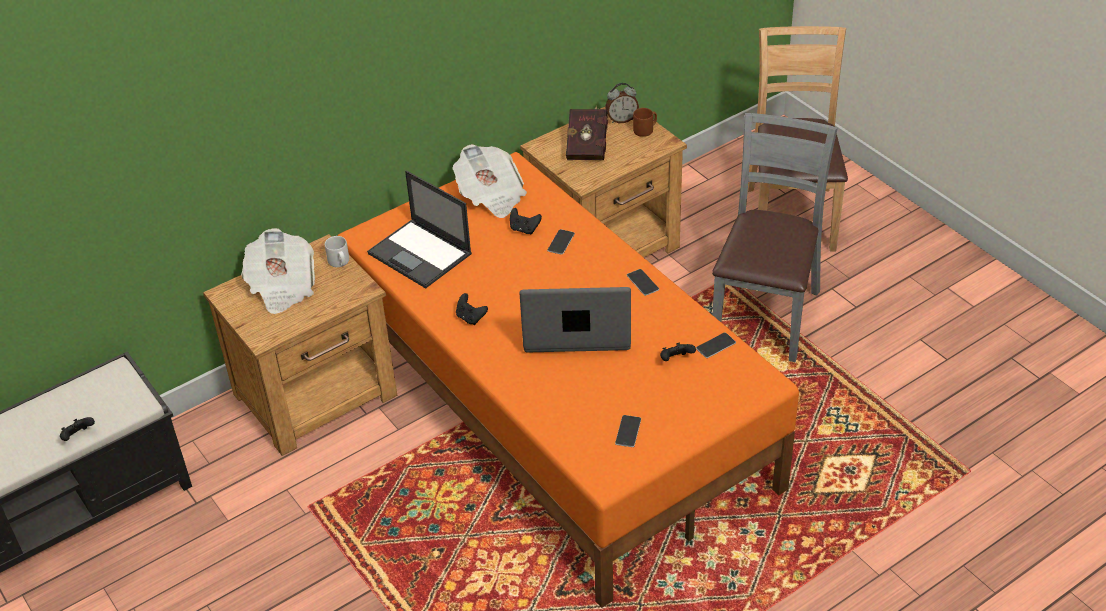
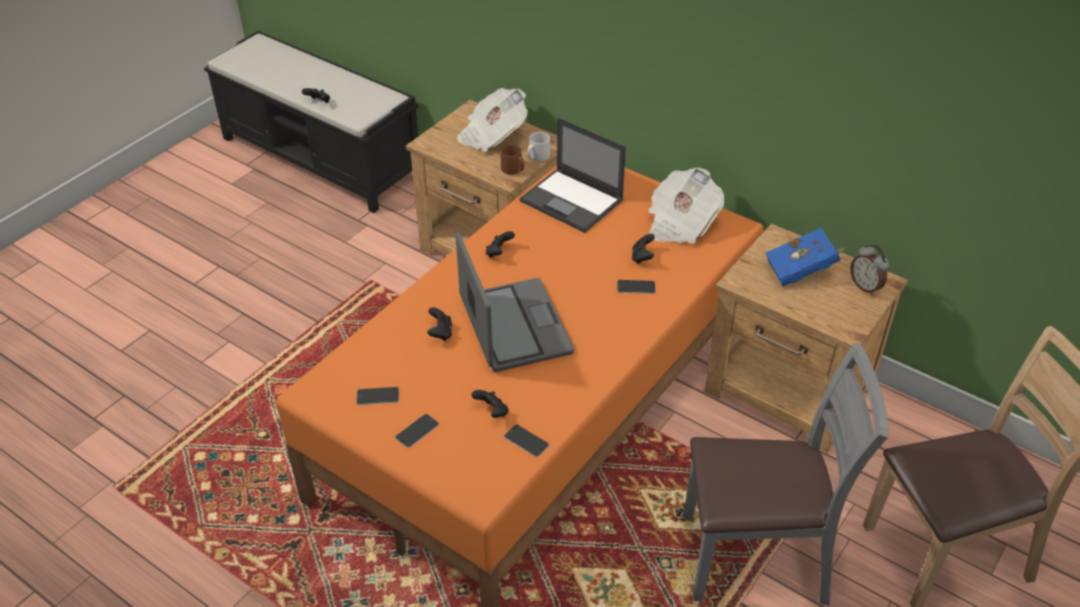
camera: 70 degrees right, 0 degrees up
laptop [367,171,472,288] -> laptop turned 75 degrees counterclockwise [519,118,626,233]
red book [566,106,608,160] -> blue book [765,228,846,286]
phone [627,269,659,296] -> phone moved to [395,414,439,448]
brown mug [633,108,657,137] -> brown mug moved to [500,144,524,174]
none -> black game controller [427,307,452,341]

